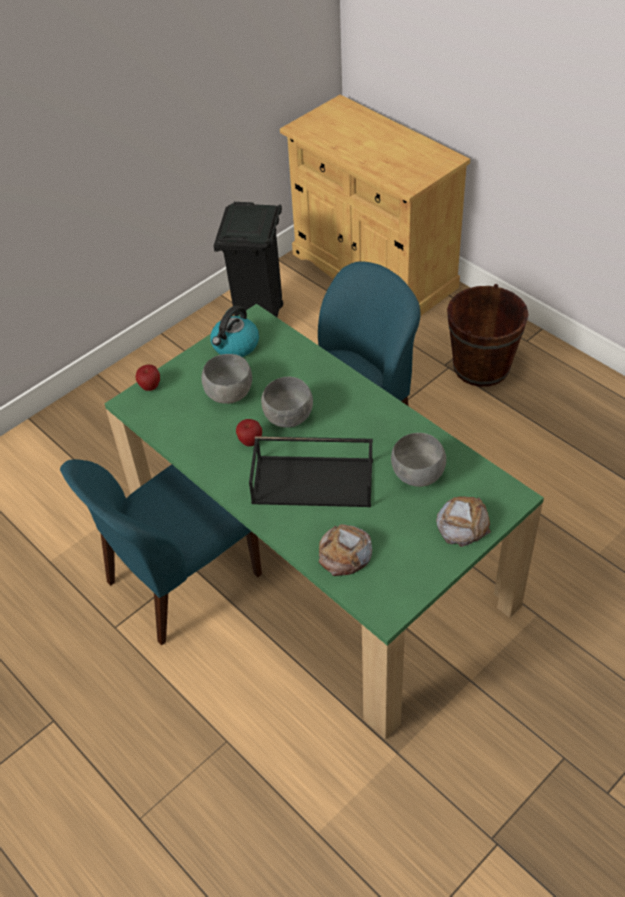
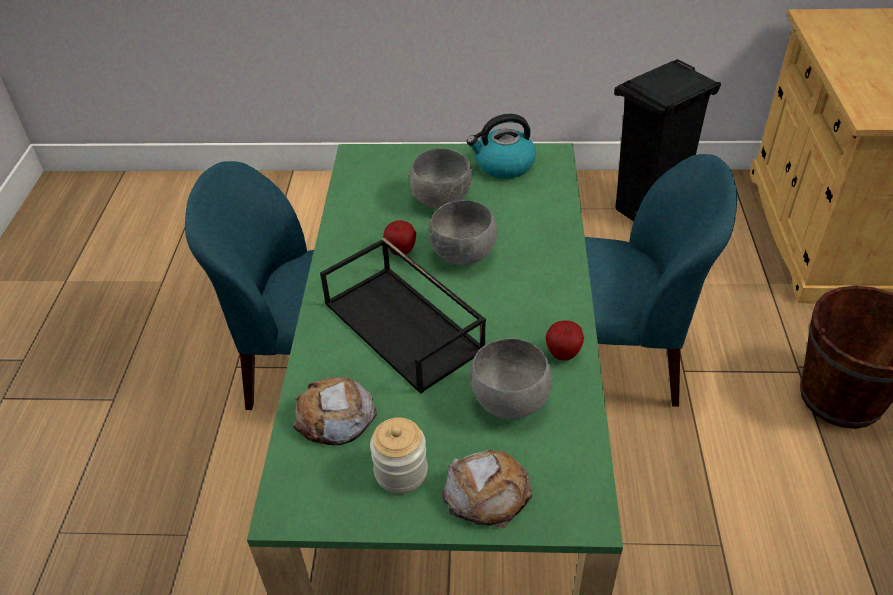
camera: 45 degrees right, 5 degrees down
apple [135,365,160,391] -> apple moved to [546,320,584,361]
none -> jar [370,418,428,494]

